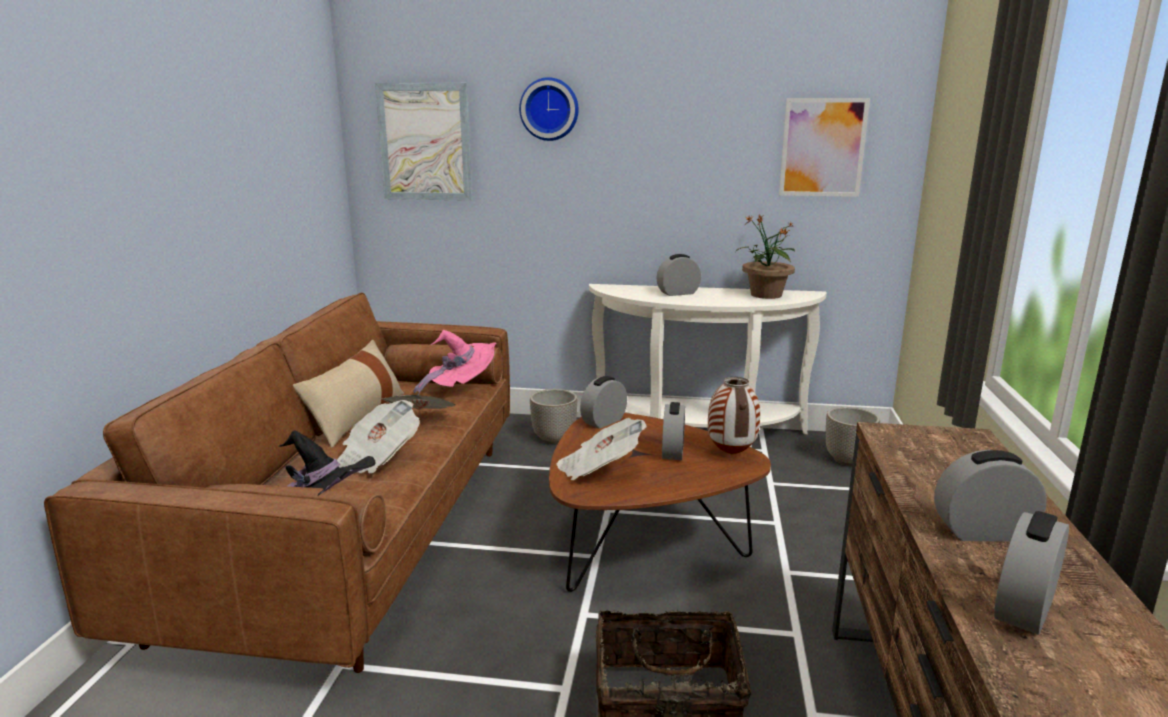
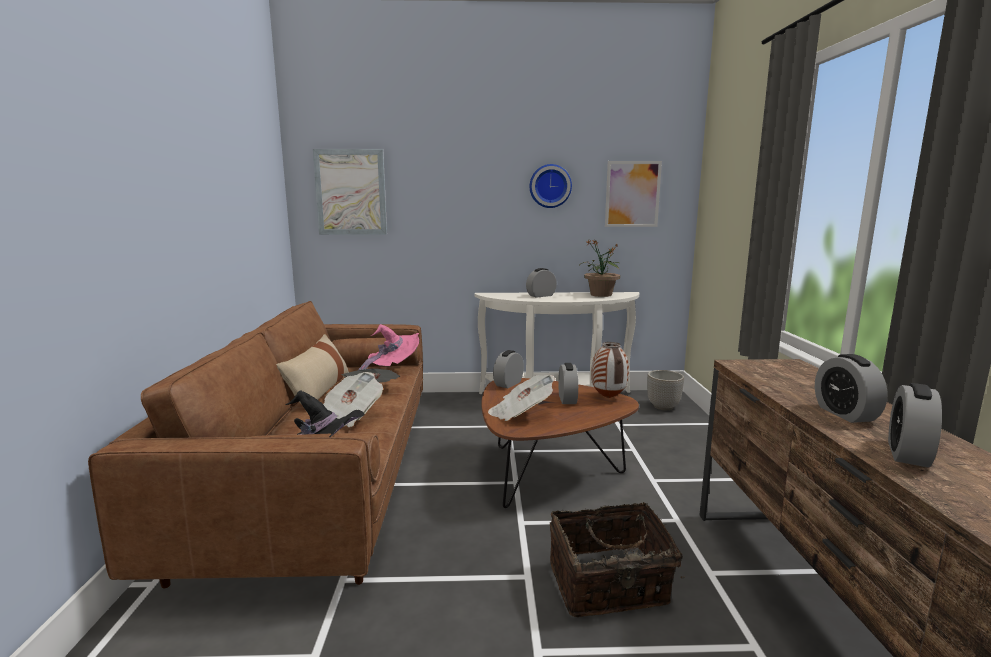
camera: 10 degrees left, 5 degrees down
wall clock [519,77,579,141] -> wall clock moved to [530,164,572,208]
planter [530,389,578,444] -> none
alarm clock [934,450,1047,542] -> alarm clock turned 90 degrees counterclockwise [815,354,888,423]

